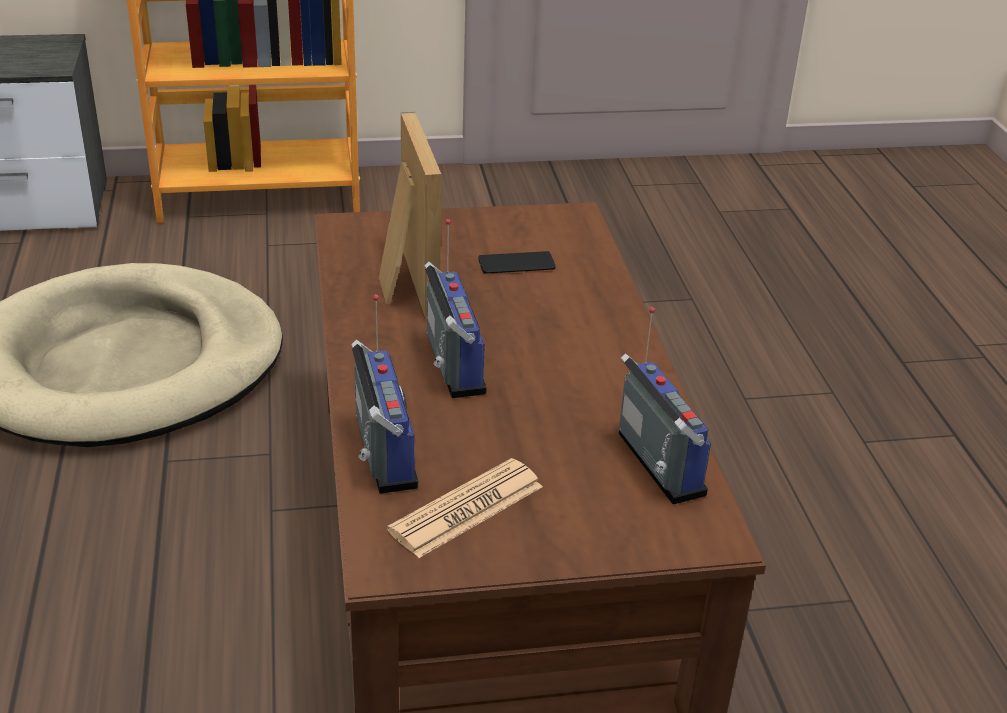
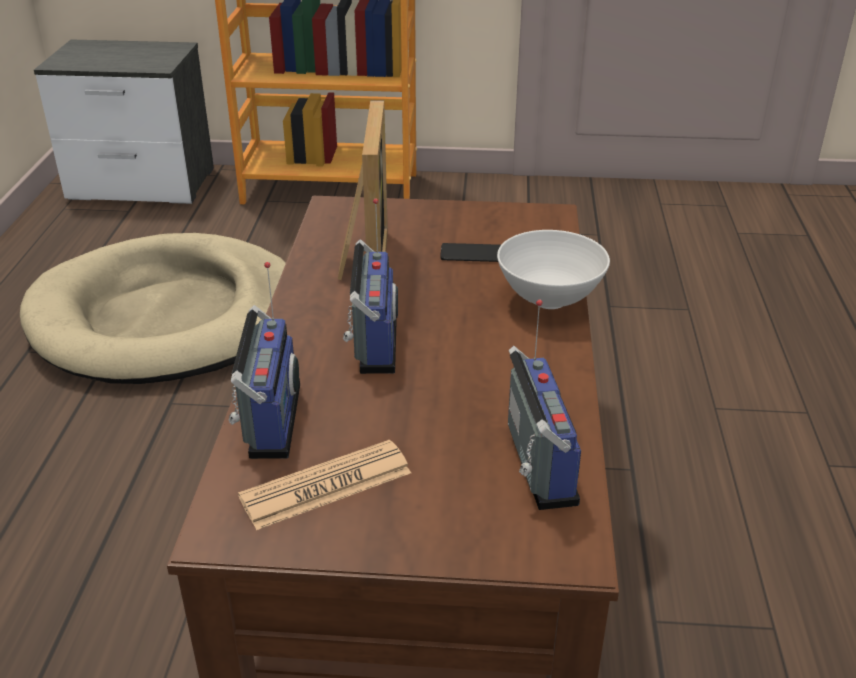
camera: 15 degrees right, 0 degrees up
none -> white bowl [497,230,610,309]

